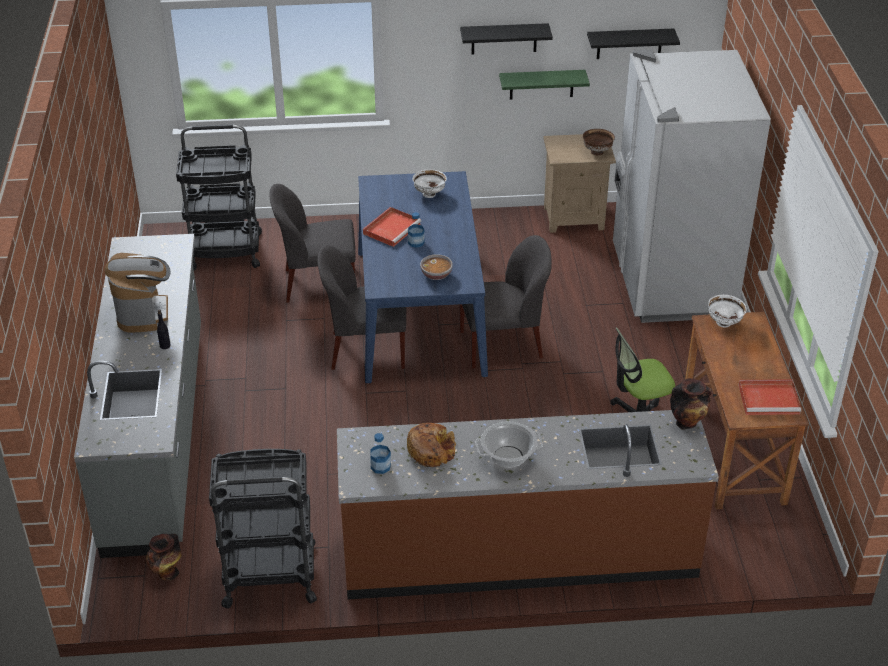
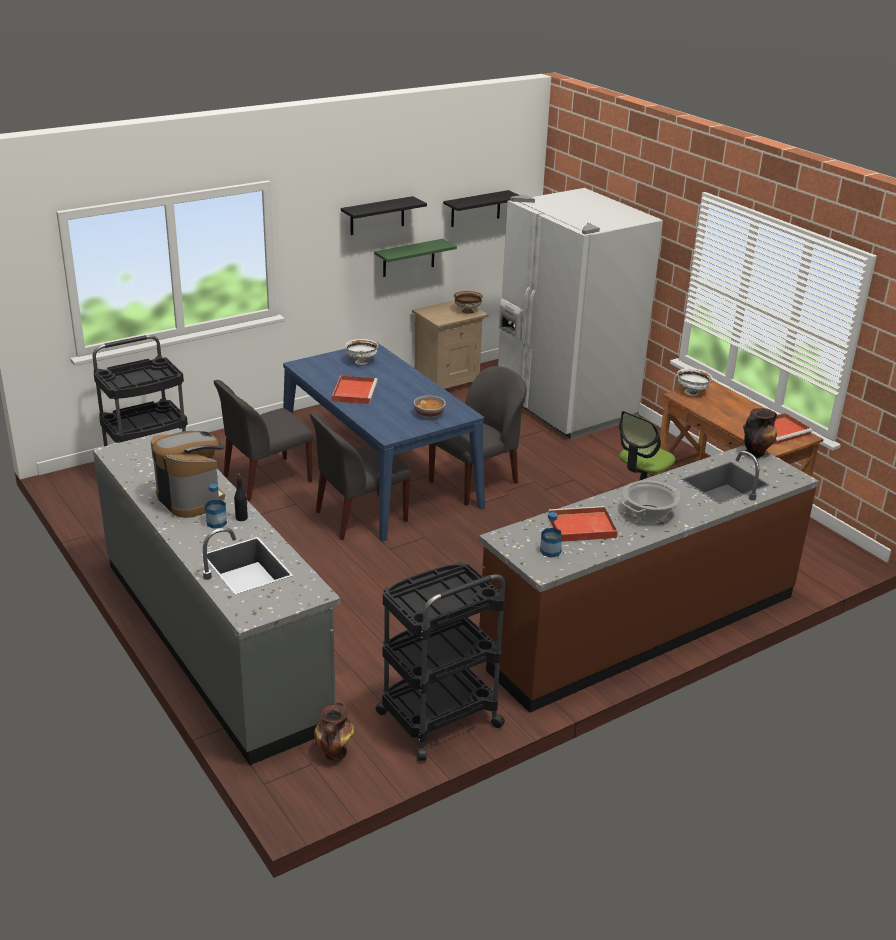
camera: 30 degrees left, 10 degrees down
bread [407,423,456,467] -> red tray [548,506,618,542]
bottle [408,212,425,248] -> bottle moved to [205,484,227,529]

